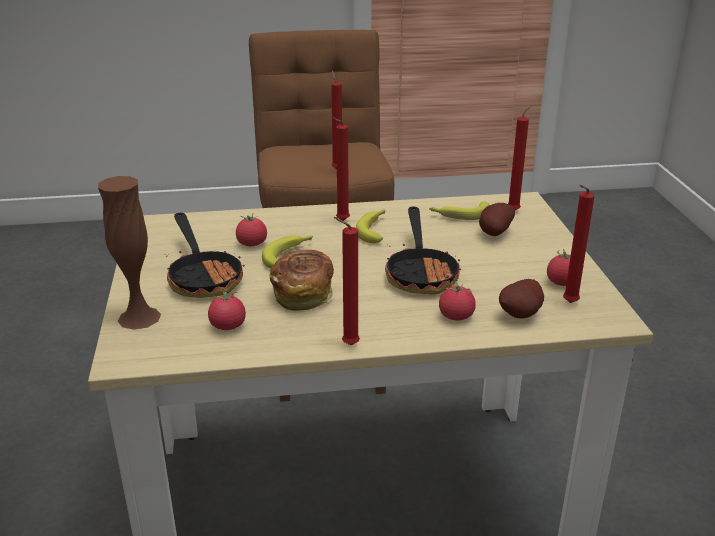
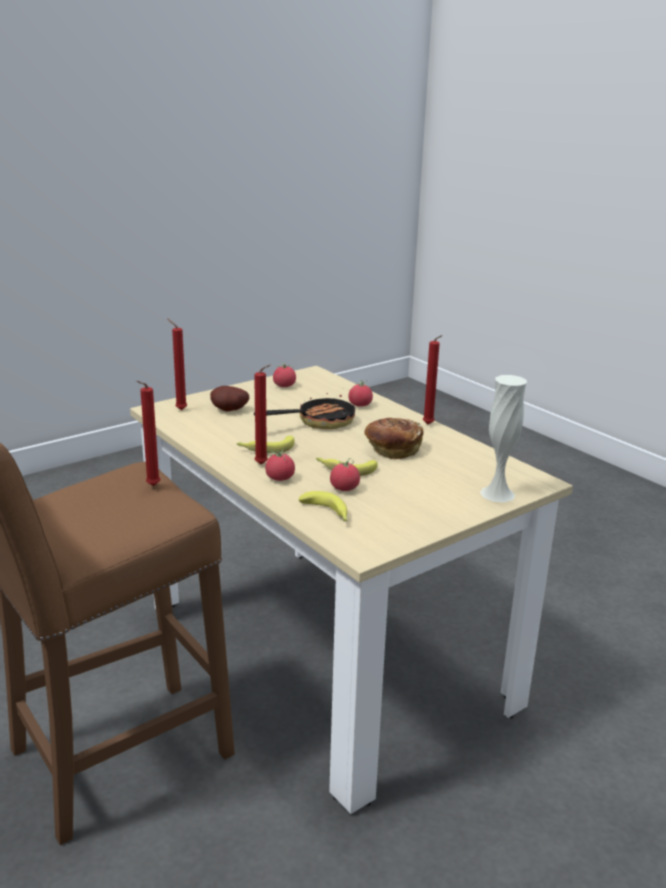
camera: 120 degrees left, 5 degrees down
brown vase [98,176,161,330] -> white vase [480,375,527,502]
frying pan [166,213,245,298] -> none
tomato [208,289,246,330] -> tomato moved to [265,450,295,481]
banana [429,202,489,220] -> banana moved to [299,491,348,521]
potato [499,279,544,319] -> none
red candle [563,185,594,303] -> none

